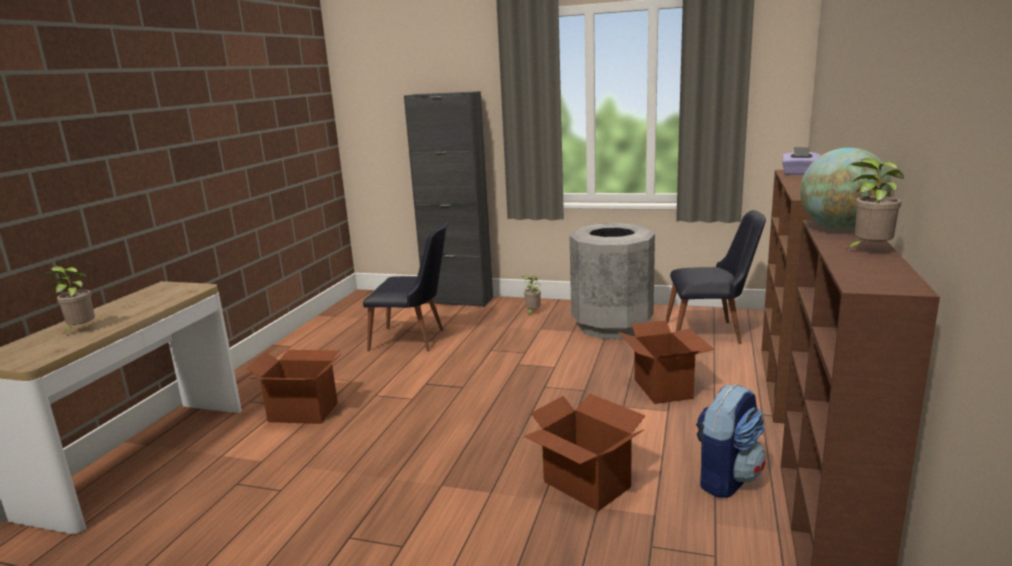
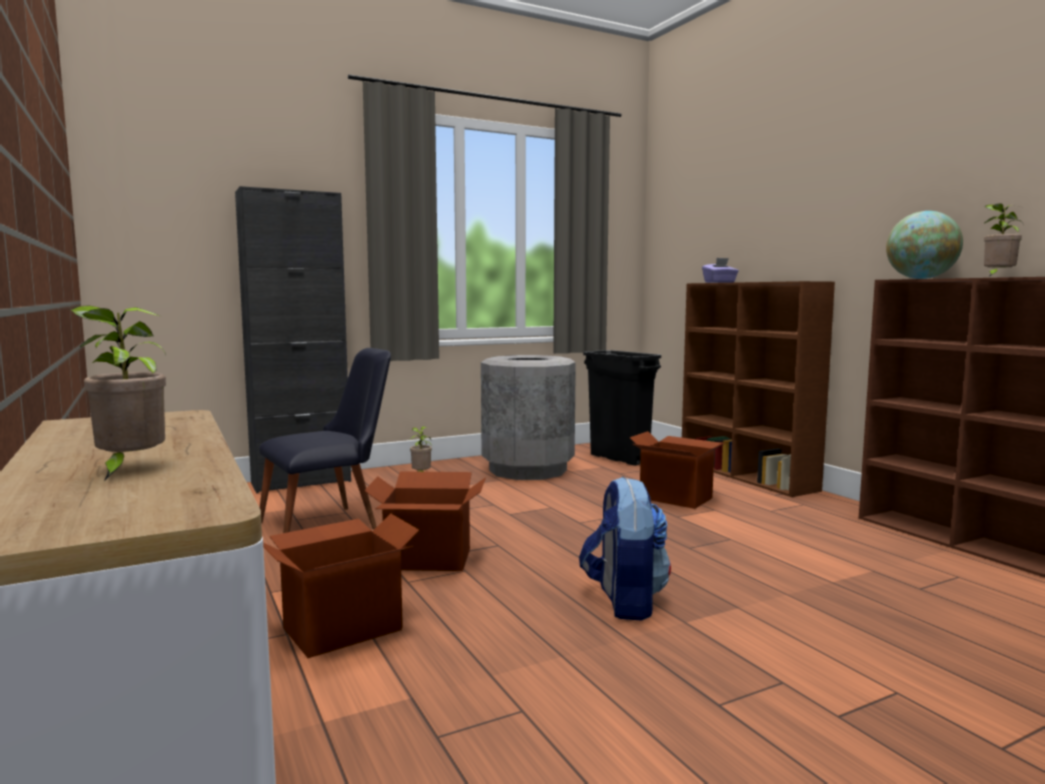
camera: 45 degrees left, 10 degrees down
cardboard box [524,393,645,511] -> cardboard box moved to [364,471,486,571]
black chair [666,210,766,344] -> black trash can [583,350,661,466]
backpack [696,384,766,498] -> backpack moved to [579,476,671,621]

